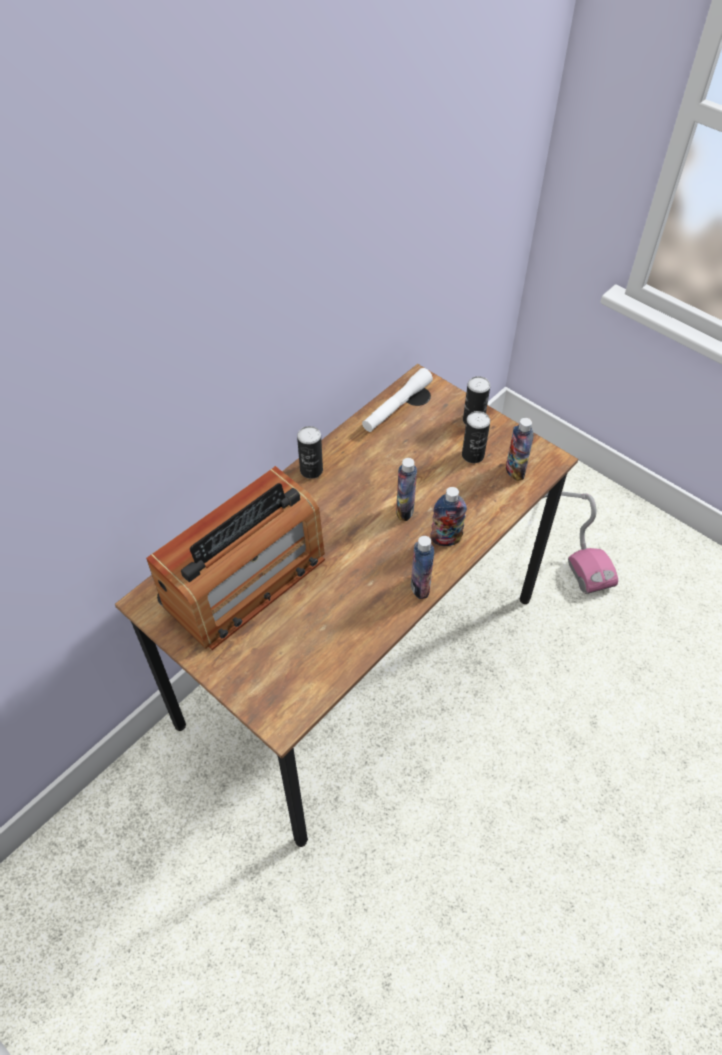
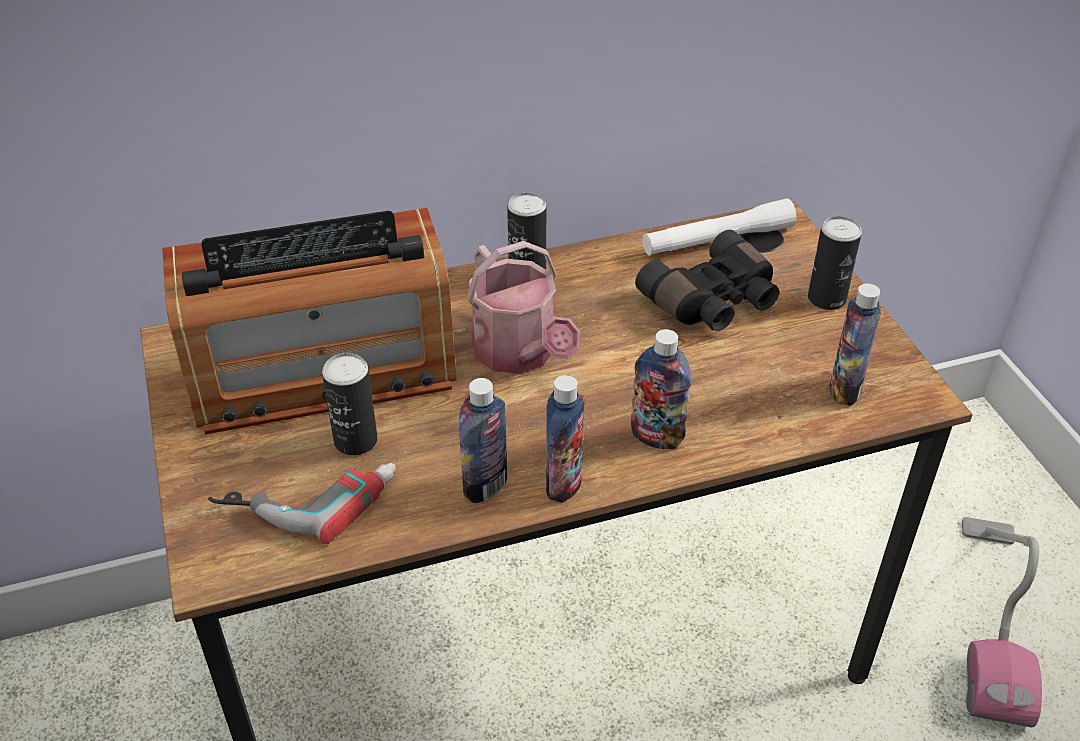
camera: 30 degrees right, 10 degrees down
bottle [396,458,417,521] -> bottle moved to [459,378,507,504]
can [462,411,490,463] -> can moved to [322,353,377,456]
none -> power drill [208,463,396,544]
none -> watering can [467,241,580,374]
none -> black binoculars [635,230,779,331]

